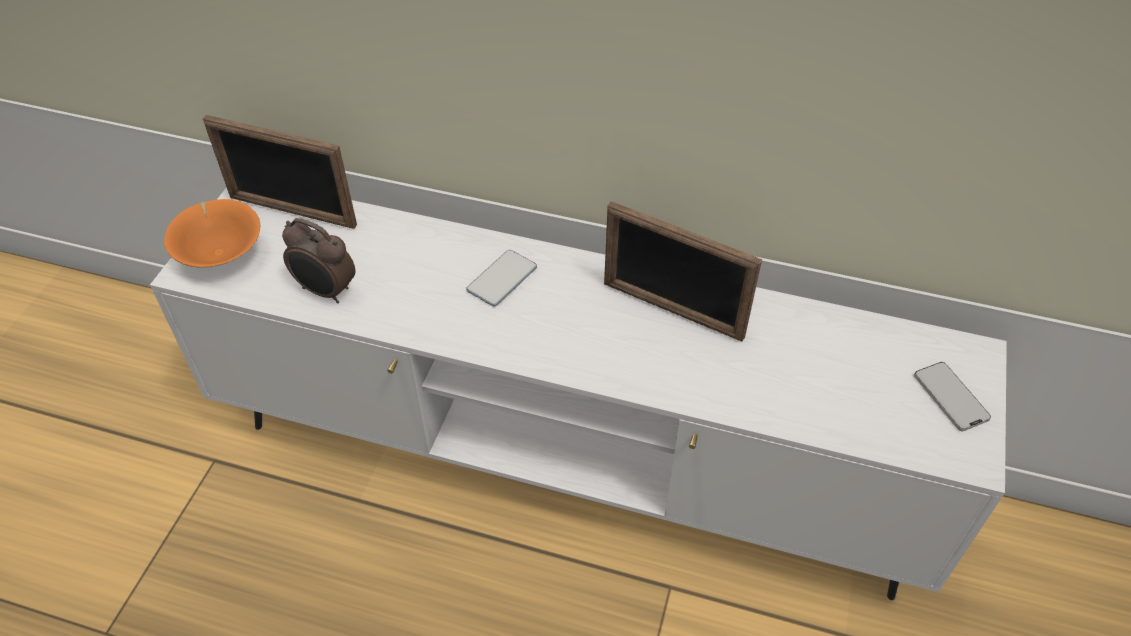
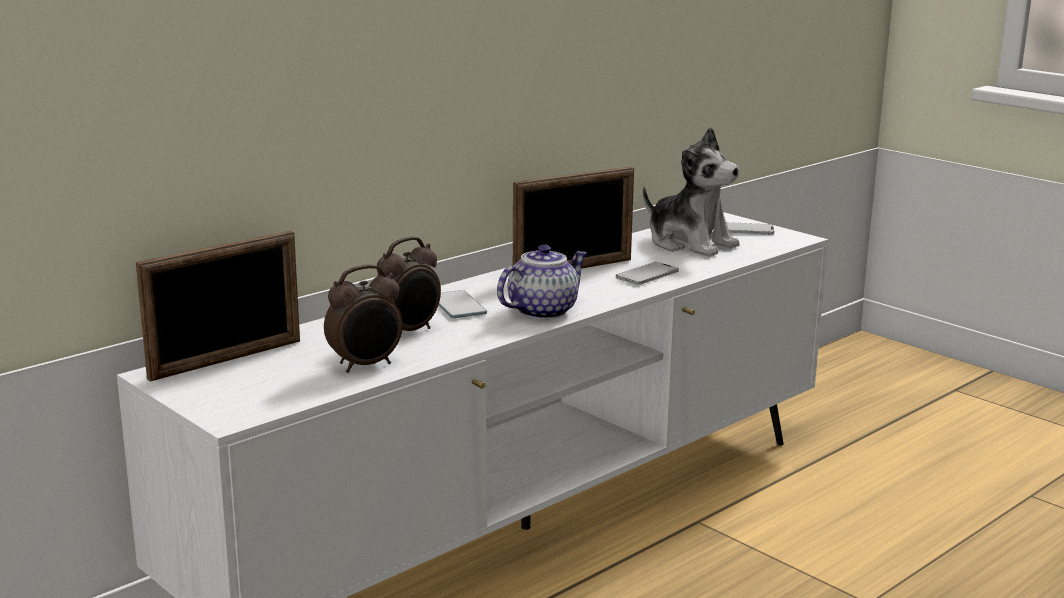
camera: 60 degrees left, 30 degrees down
orange bowl [164,199,260,268] -> none
none -> alarm clock [377,237,441,331]
none -> teapot [497,244,587,320]
none -> phone [616,262,679,285]
none -> plush toy [643,127,740,257]

